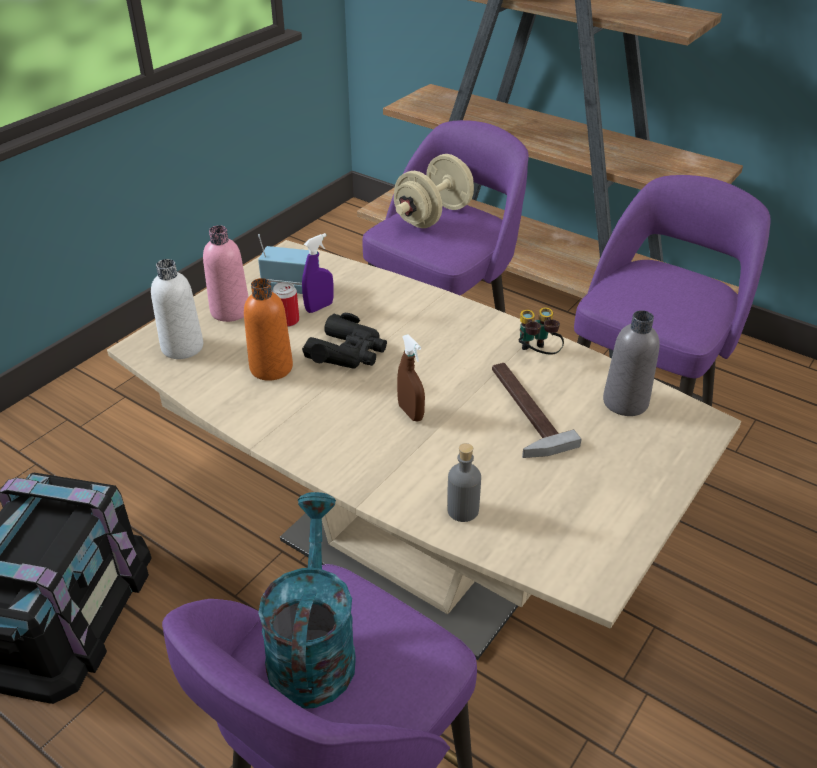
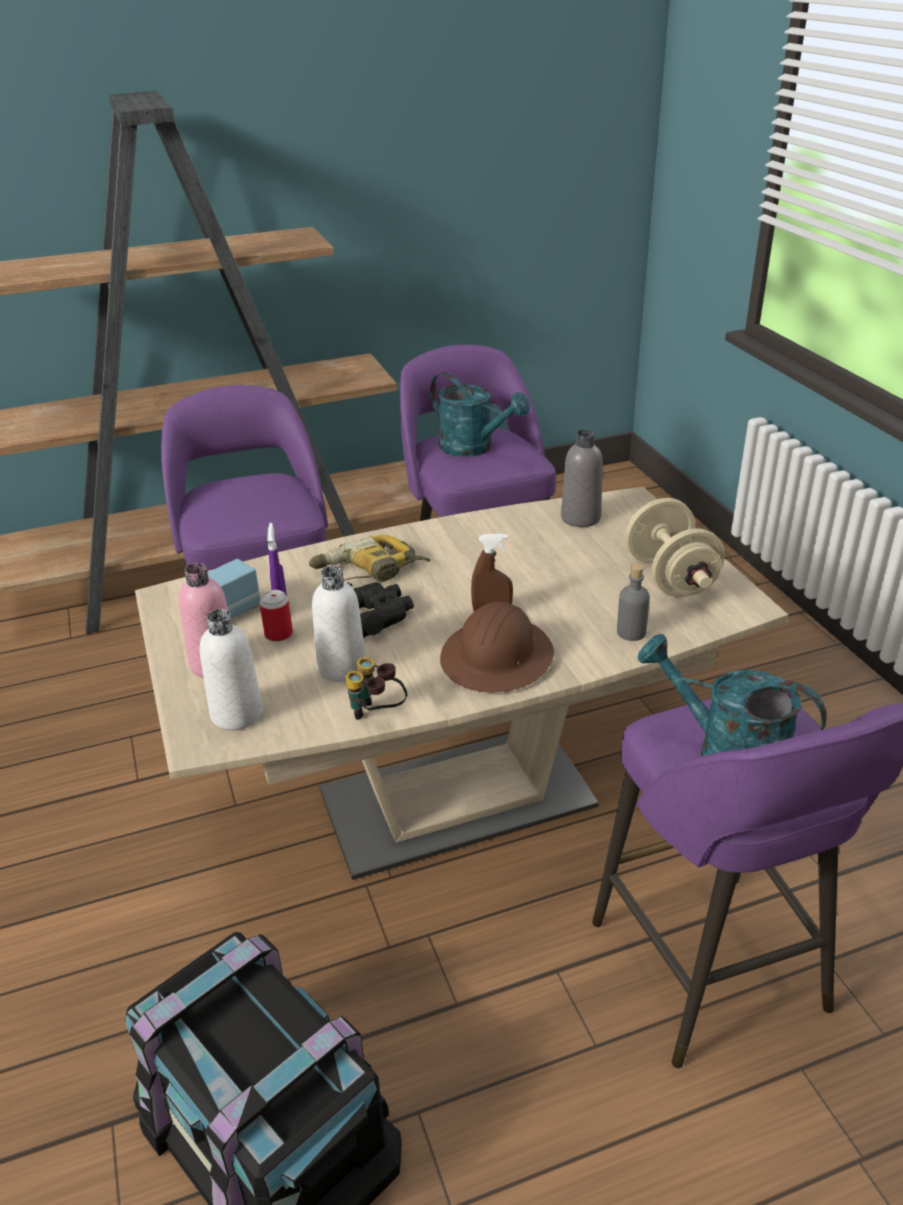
camera: 55 degrees left, 5 degrees down
orange bottle [244,278,293,381] -> white bottle [312,566,366,682]
beige dumbbell [394,154,474,228] -> beige dumbbell moved to [625,498,725,597]
hammer [492,363,581,458] -> none
binoculars [518,307,564,355] -> binoculars moved to [346,657,407,720]
none -> power drill [309,535,430,583]
none -> turquoise watering can [430,372,530,457]
none -> brown hard hat [440,601,554,693]

